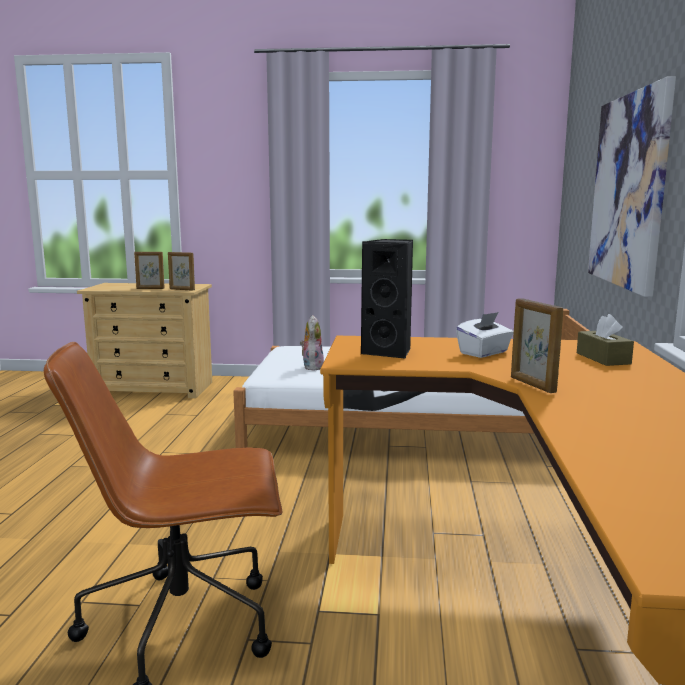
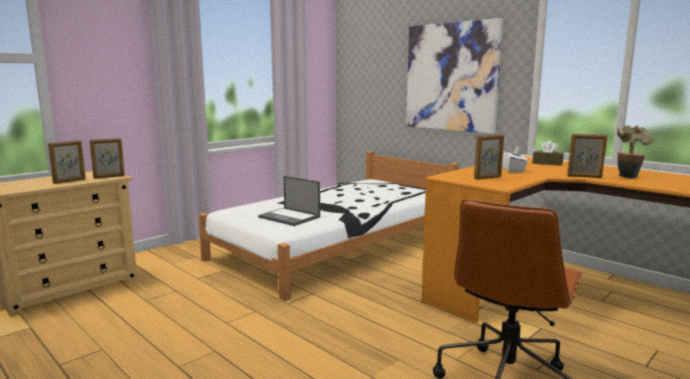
camera: 50 degrees left, 0 degrees up
plush toy [300,315,324,370] -> laptop [258,176,320,226]
black speaker [361,239,413,358] -> picture frame [474,134,504,180]
none -> potted plant [617,125,653,178]

